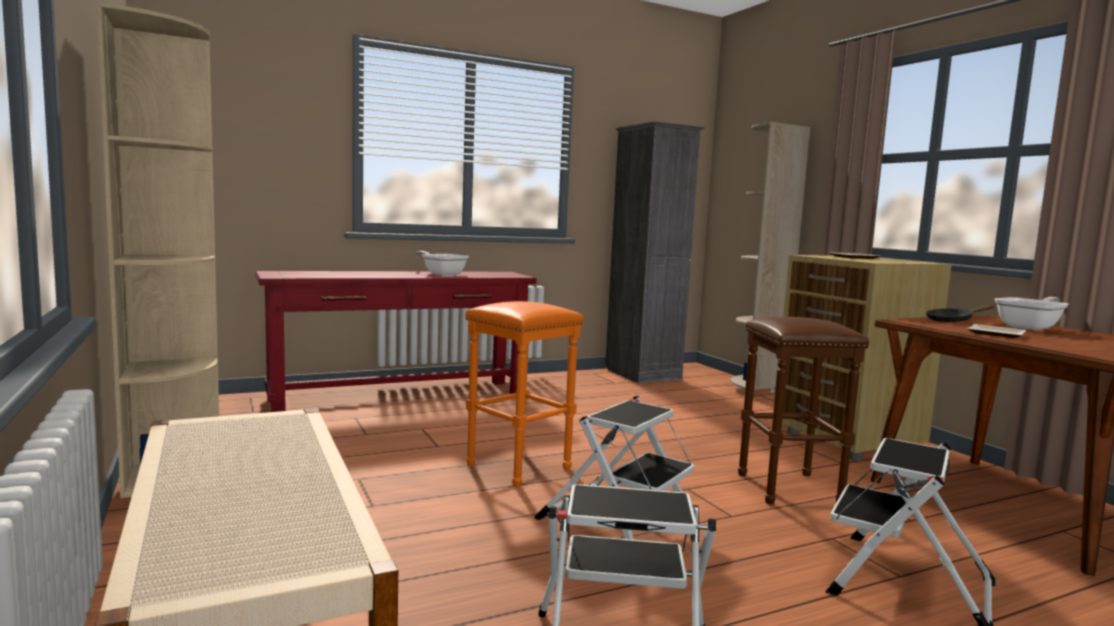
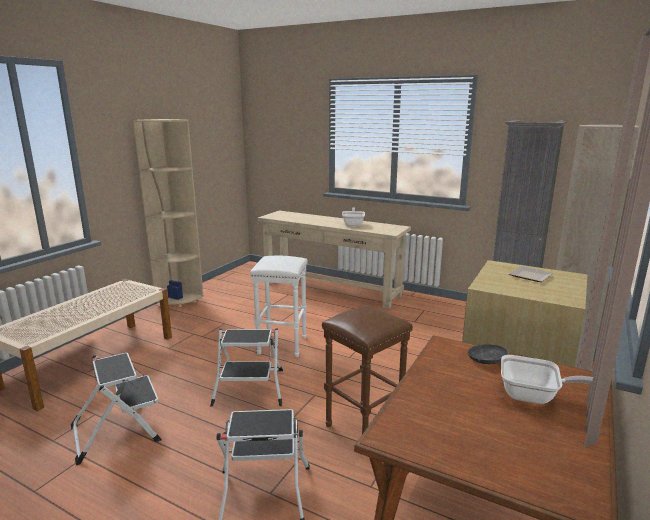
camera: 55 degrees right, 10 degrees up
red console table [255,271,536,412] -> beige console table [258,210,411,309]
orange stool [465,301,584,487] -> white stool [250,256,308,357]
plate [967,324,1027,338] -> none

